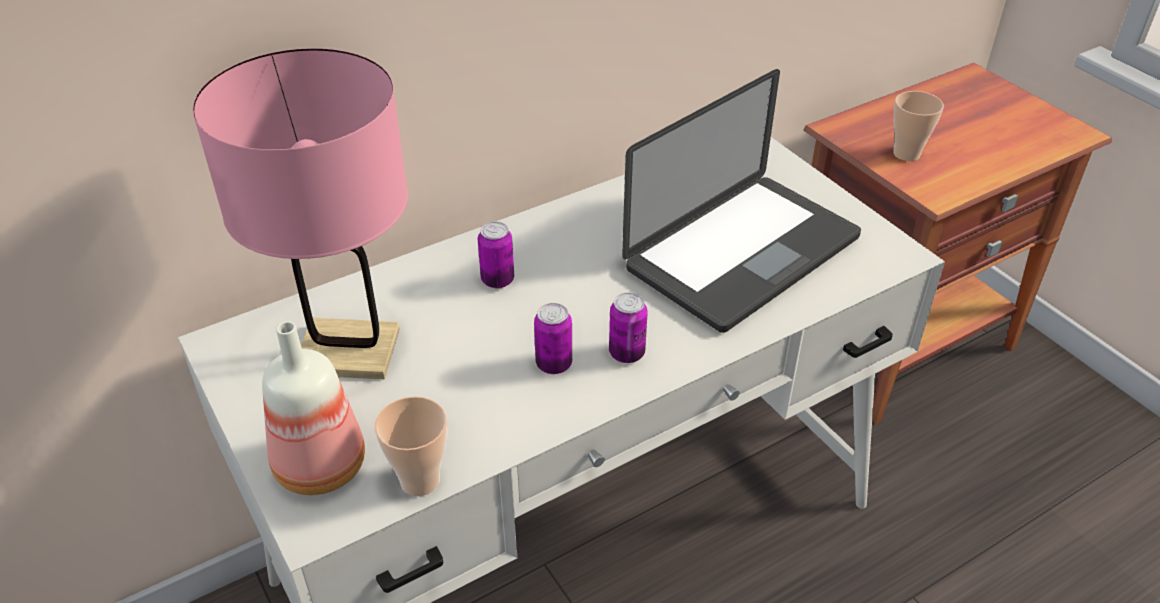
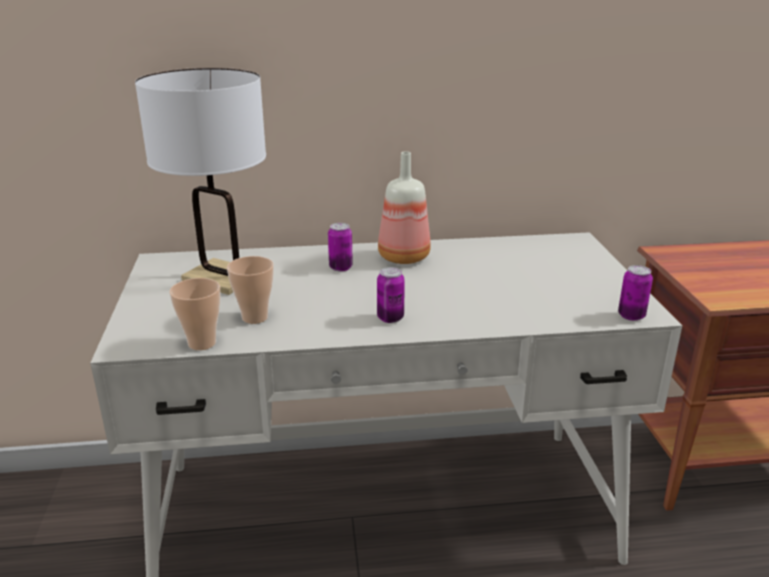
camera: 25 degrees right, 15 degrees down
pink table lamp [192,48,408,379] -> white table lamp [135,68,266,295]
bottle [262,321,365,495] -> bottle moved to [378,151,431,264]
can [534,303,572,374] -> can moved to [618,265,653,321]
laptop [622,69,861,333] -> none
cup [893,91,944,161] -> cup moved to [227,256,274,324]

